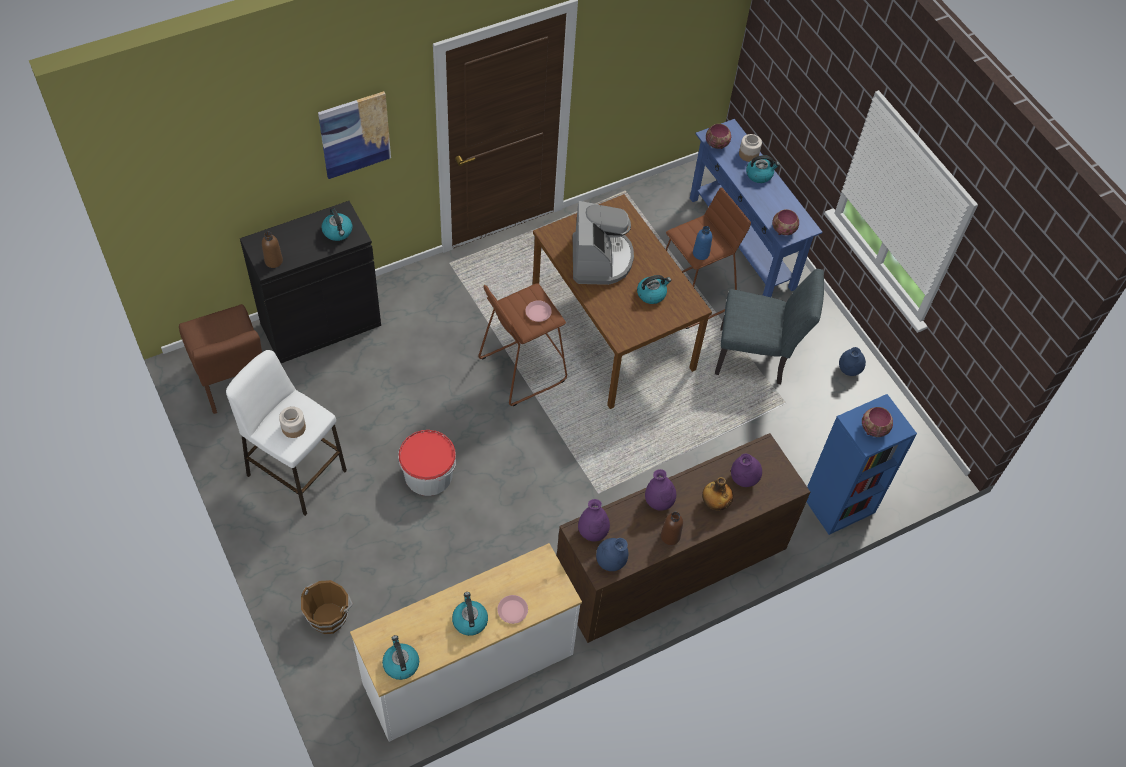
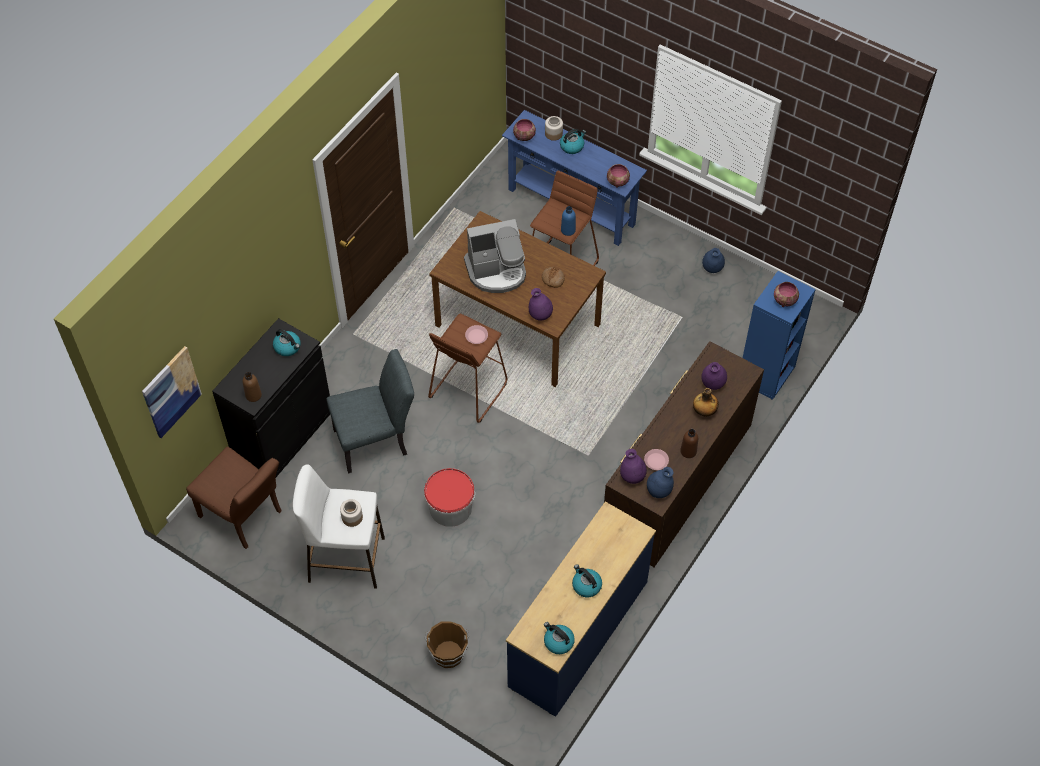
camera: 25 degrees left, 0 degrees up
picture [318,91,391,179] -> picture moved to [142,346,202,438]
white dresser [350,543,582,742] -> blue dresser [506,502,656,717]
pink plate [497,595,528,624] -> pink plate moved to [644,449,669,470]
coffee machine [573,201,634,285] -> coffee machine turned 105 degrees clockwise [464,219,526,293]
kettle [637,275,671,304] -> bread [542,267,565,288]
purple vase [645,469,676,511] -> purple vase moved to [529,288,553,321]
grey chair [715,269,824,384] -> grey chair moved to [326,349,414,474]

